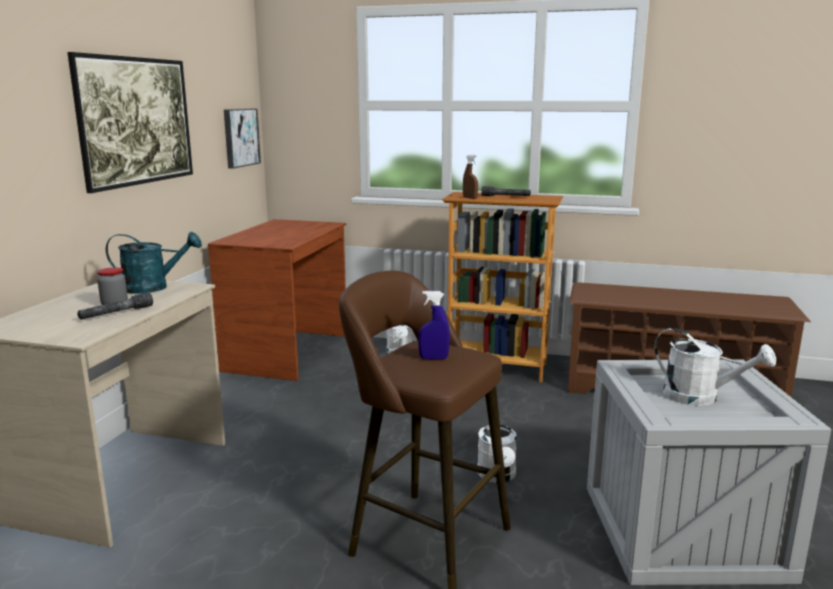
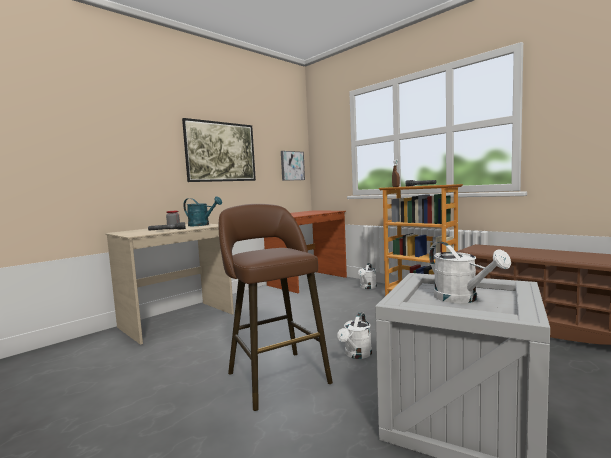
camera: 30 degrees right, 10 degrees down
blue spray bottle [418,291,450,359] -> none

